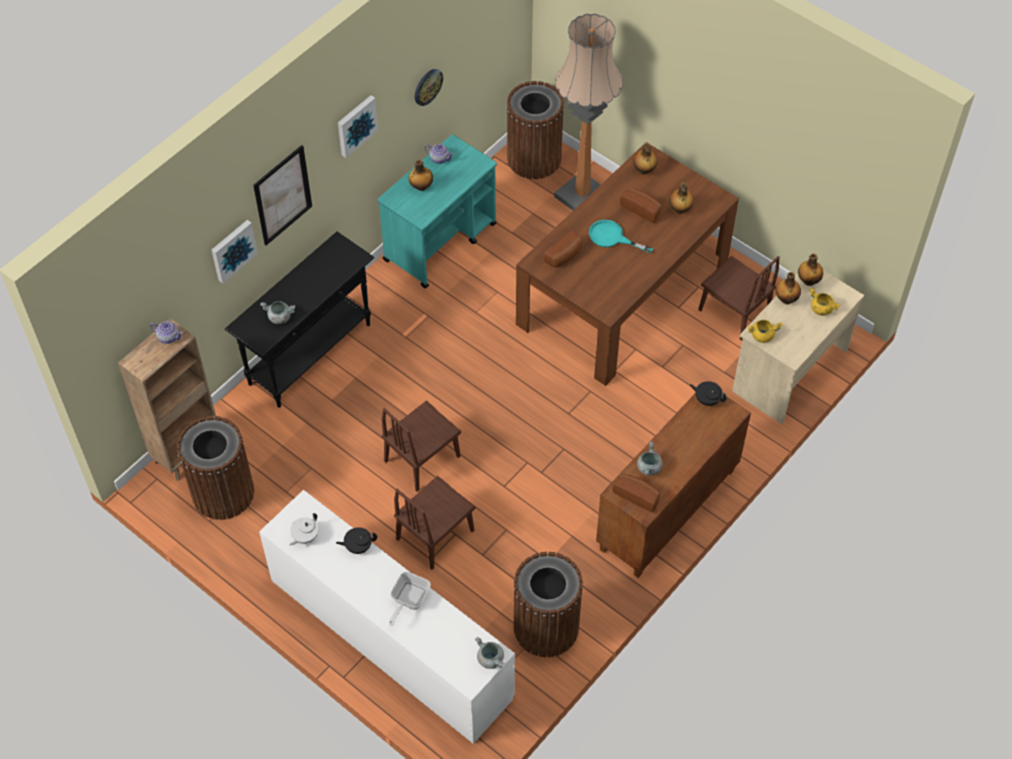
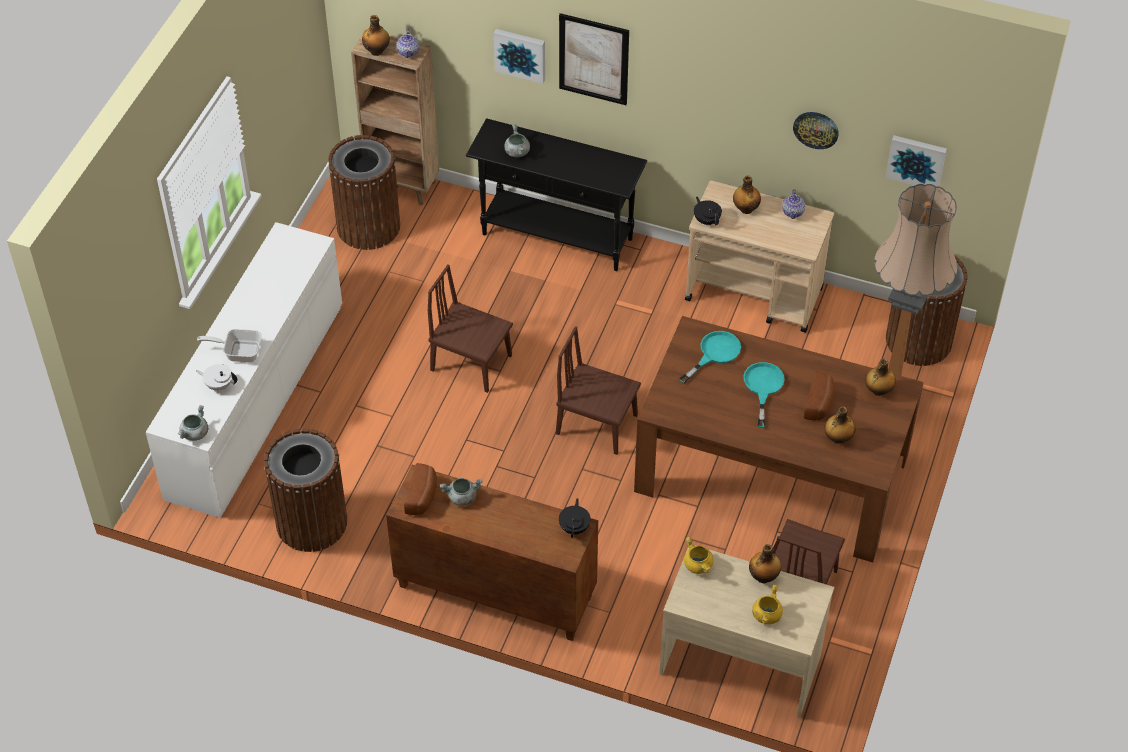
camera: 70 degrees right, 5 degrees down
white teapot [290,513,318,546] -> white teapot moved to [196,364,238,391]
black teapot [336,527,377,554] -> black teapot moved to [694,197,722,226]
picture [338,95,378,158] -> picture moved to [886,135,947,187]
turquoise cart [378,134,497,288] -> beige cart [685,181,834,333]
brown chair [394,476,475,570] -> brown chair moved to [556,326,641,455]
bread [544,230,582,267] -> turquoise frying pan [679,331,741,383]
bottle [798,254,823,286] -> bottle moved to [362,15,390,56]

